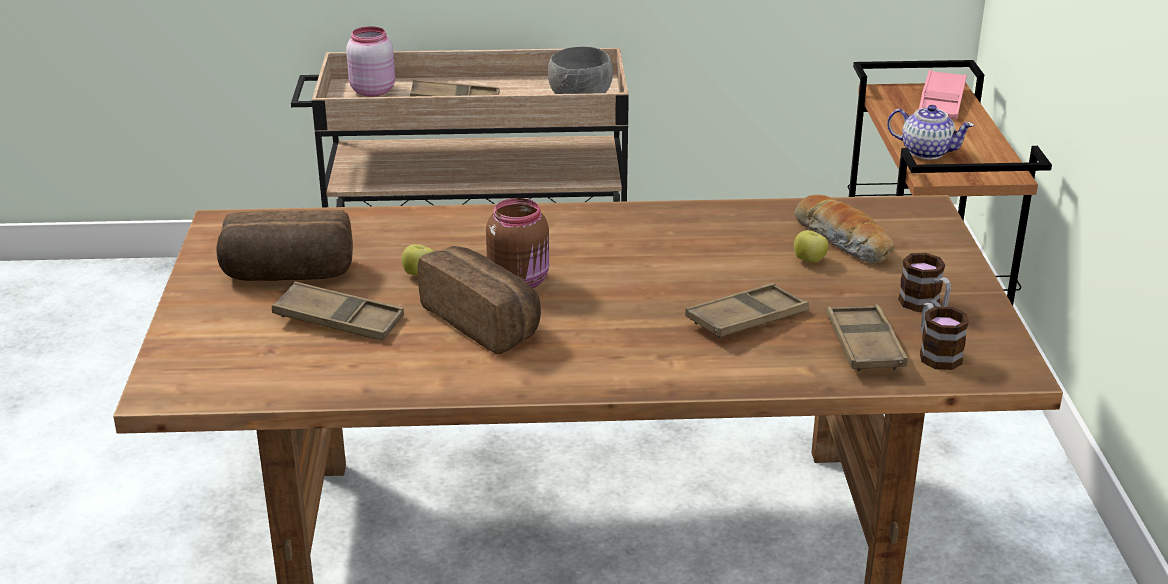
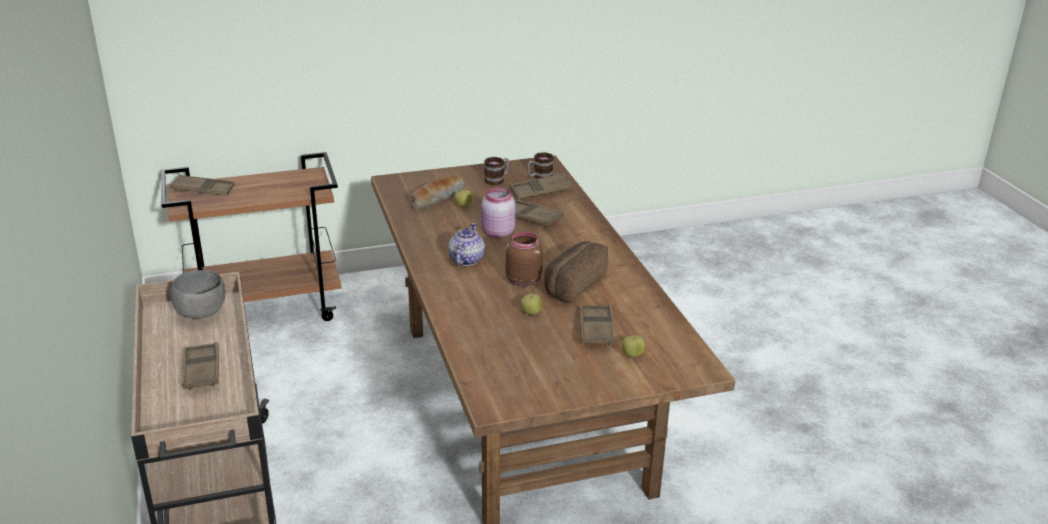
camera: 105 degrees left, 0 degrees up
bread [216,210,353,281] -> none
pink jar [346,26,395,97] -> pink jar moved to [481,187,516,238]
teapot [887,105,974,159] -> teapot moved to [448,223,485,266]
pink tray [919,70,967,120] -> brown tray [170,175,235,196]
none -> apple [622,336,645,357]

